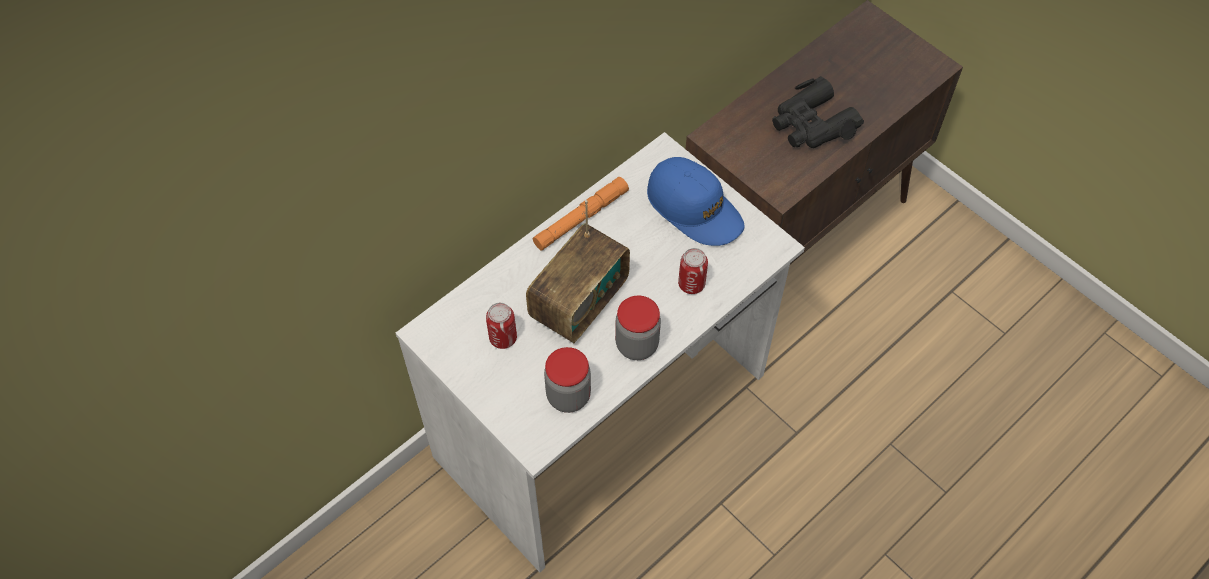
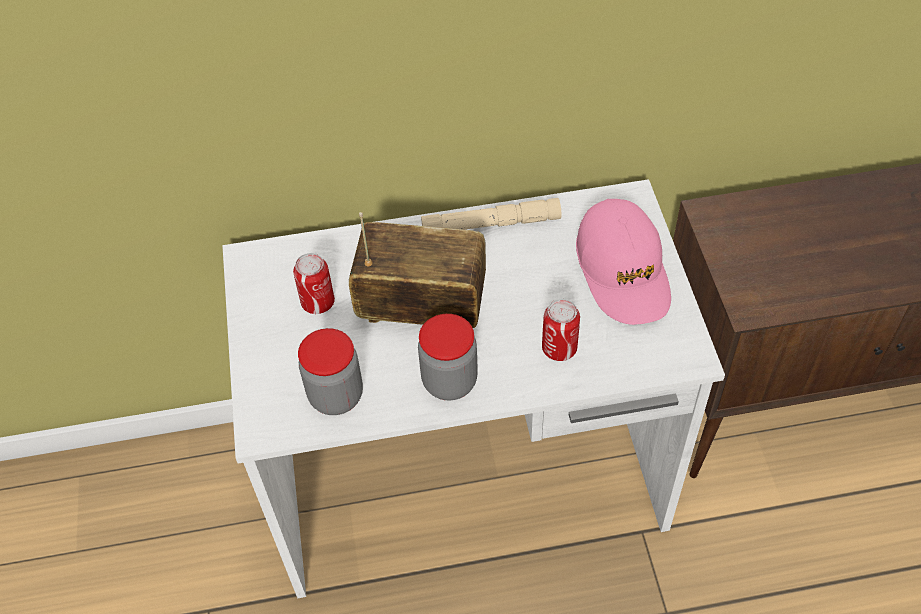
camera: 35 degrees right, 5 degrees down
radio [526,200,630,343] -> radio turned 150 degrees counterclockwise [349,212,486,328]
orange flashlight [533,177,629,251] -> beige flashlight [421,198,561,230]
blue cap [647,157,744,246] -> pink cap [576,199,671,325]
black binoculars [772,76,864,148] -> none

